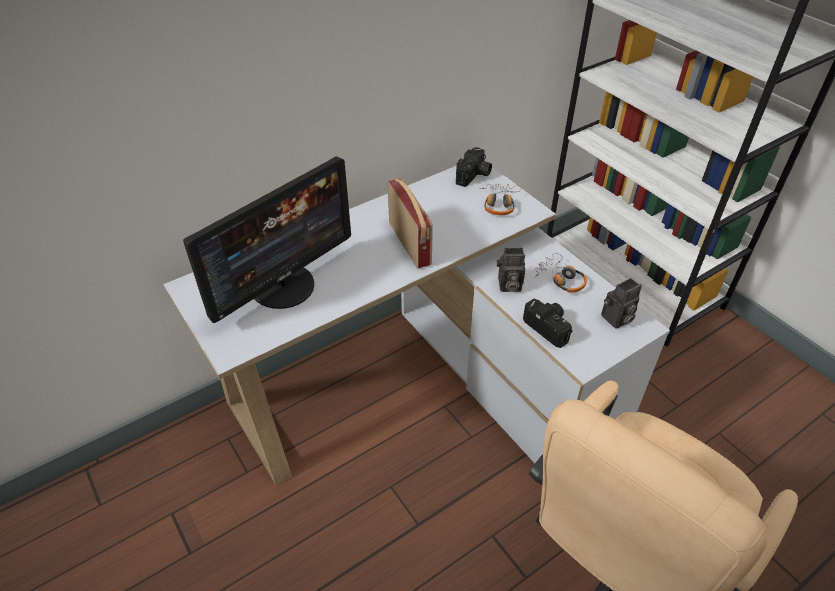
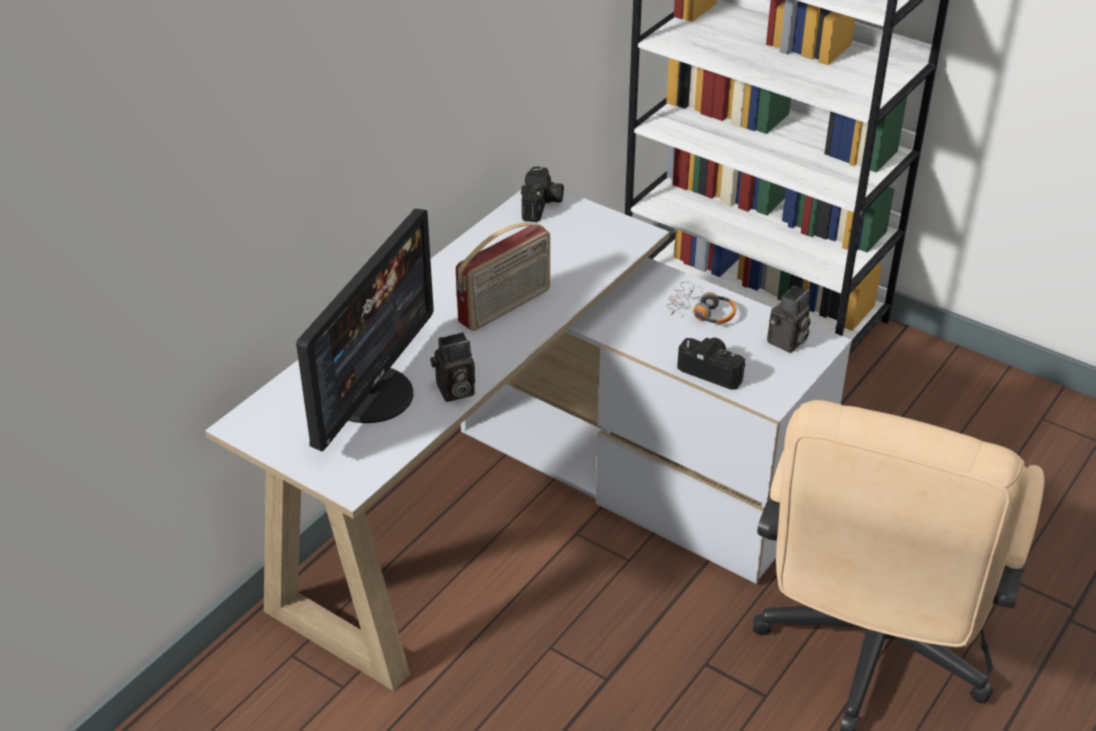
camera: 20 degrees left, 5 degrees down
radio [388,179,433,269] -> radio turned 90 degrees clockwise [456,223,550,331]
headphones [480,184,521,215] -> none
camera [497,248,525,292] -> camera moved to [430,332,475,402]

